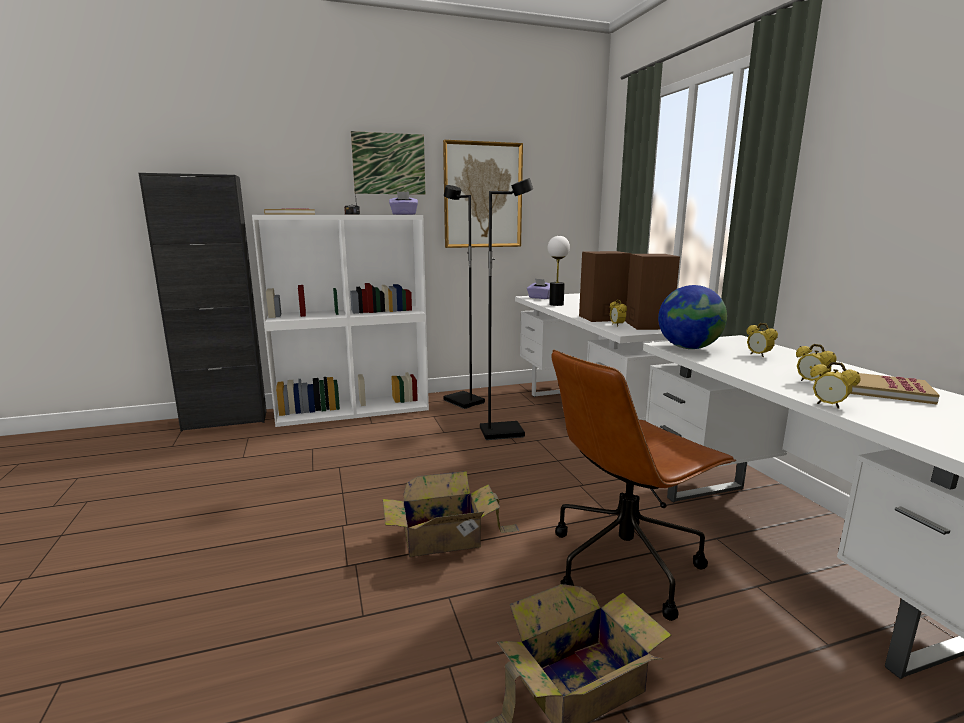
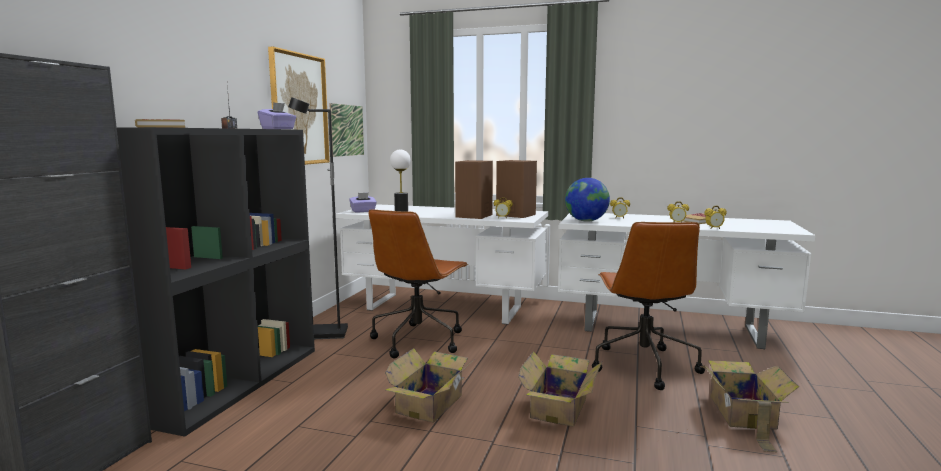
camera: 55 degrees left, 5 degrees down
white bookcase [252,215,429,427] -> black bookcase [117,127,315,437]
picture [351,131,425,195] -> picture moved to [329,103,364,157]
black floor lamp [480,178,533,440] -> brown office chair [369,209,468,358]
none -> cardboard box [385,348,474,423]

